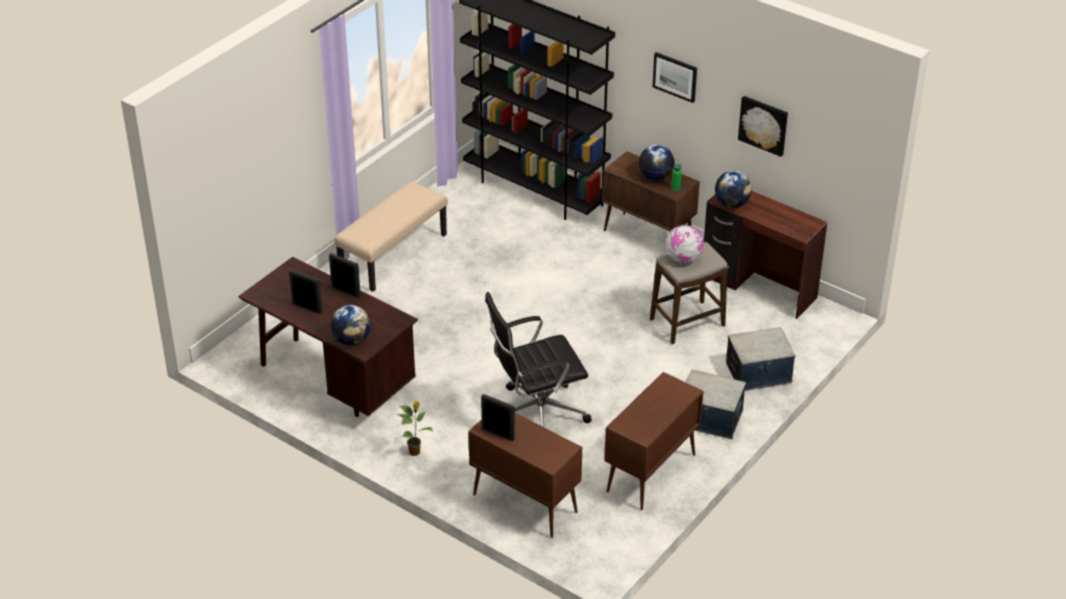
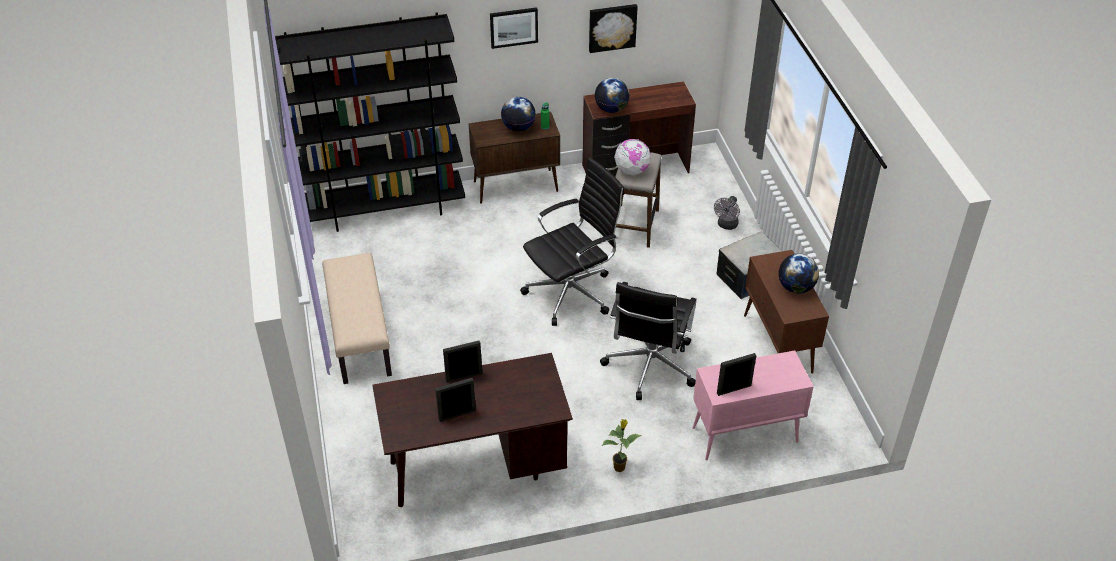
camera: 50 degrees left, 5 degrees up
globe [330,305,371,345] -> globe moved to [778,254,819,294]
brown cabinet [468,413,582,538] -> pink cabinet [693,350,814,461]
storage box [726,327,795,391] -> grey fan [714,196,740,230]
none -> black office chair [520,157,624,326]

